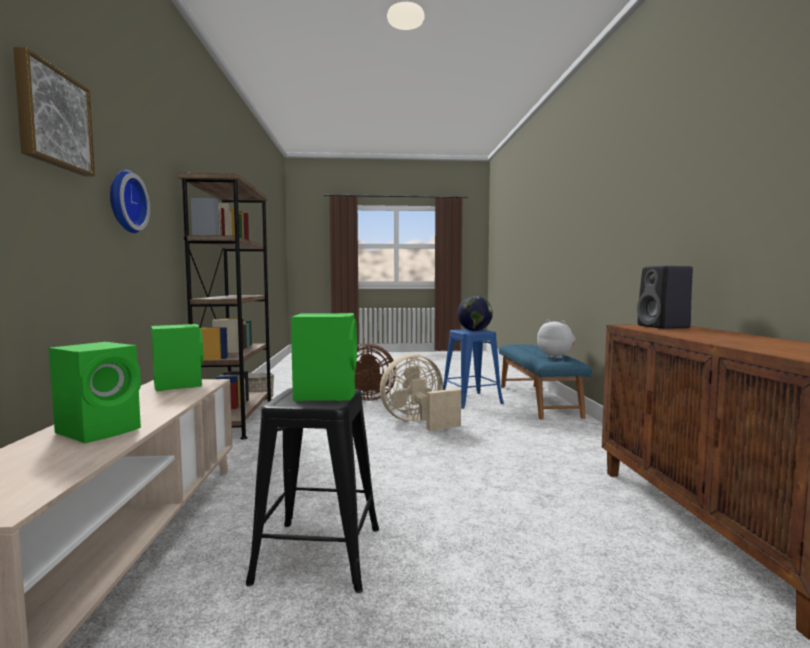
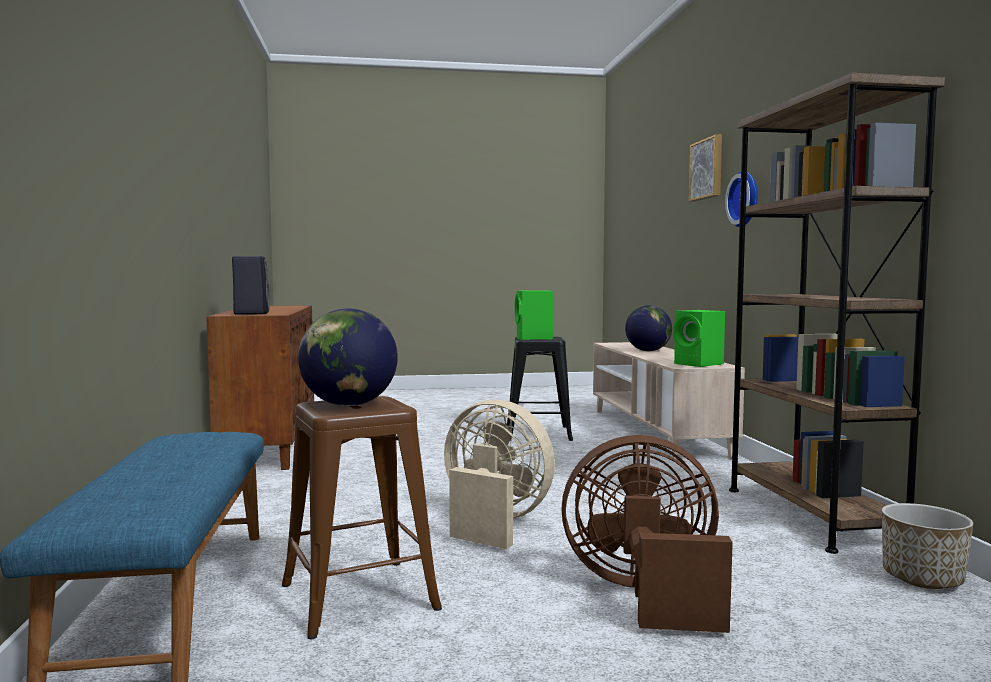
camera: 175 degrees right, 0 degrees up
green speaker [49,342,141,443] -> globe [625,305,672,351]
beige fan [380,354,461,431] -> beige fan turned 120 degrees counterclockwise [444,400,555,549]
blue stool [443,329,504,409] -> brown stool [282,396,442,639]
plush toy [537,320,576,359] -> none

